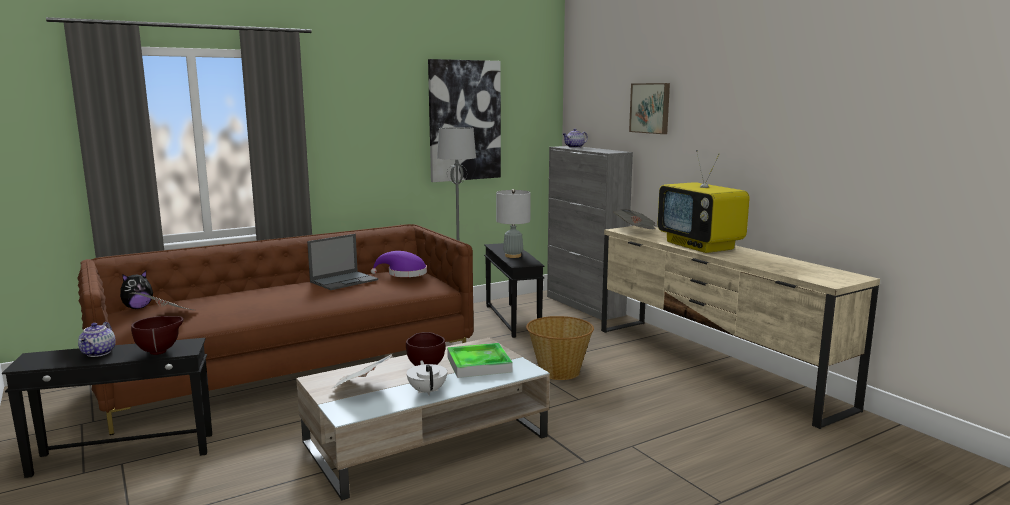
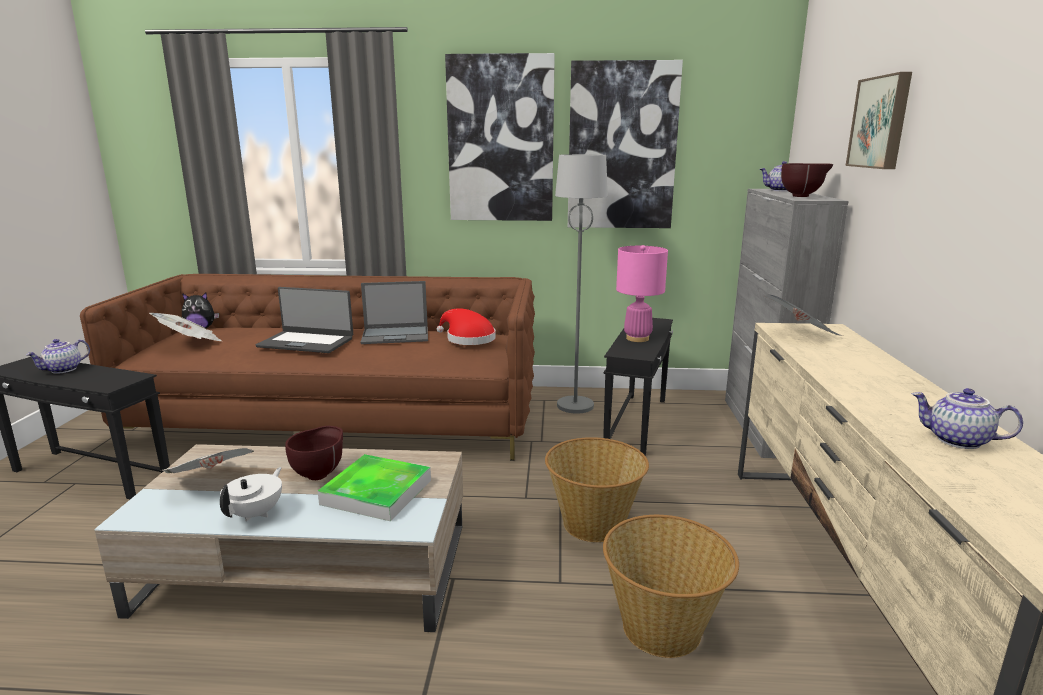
camera: 35 degrees right, 5 degrees up
brown bowl [131,316,183,355] -> brown bowl moved to [781,163,833,197]
purple hat [371,251,427,277] -> red hat [437,308,496,345]
grey table lamp [496,189,531,258] -> pink table lamp [616,245,668,342]
television [658,150,750,253] -> none
none -> laptop [256,287,353,353]
none -> picture [445,53,555,221]
none -> basket [603,515,739,658]
none -> teapot [912,388,1023,449]

